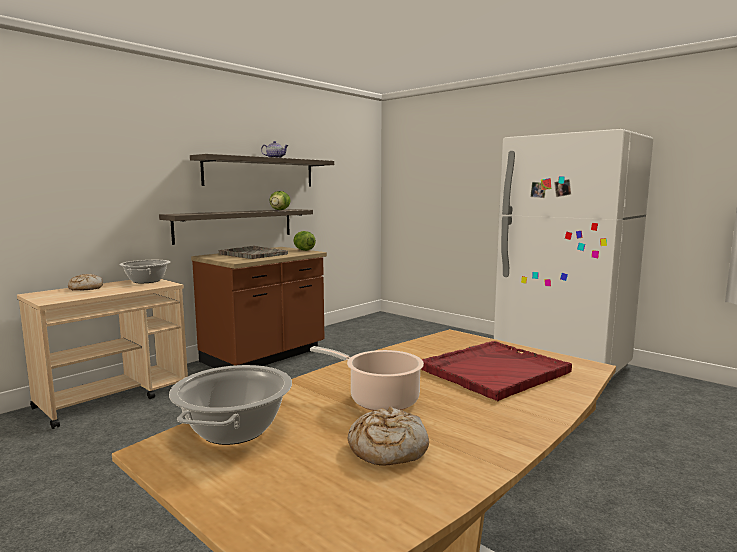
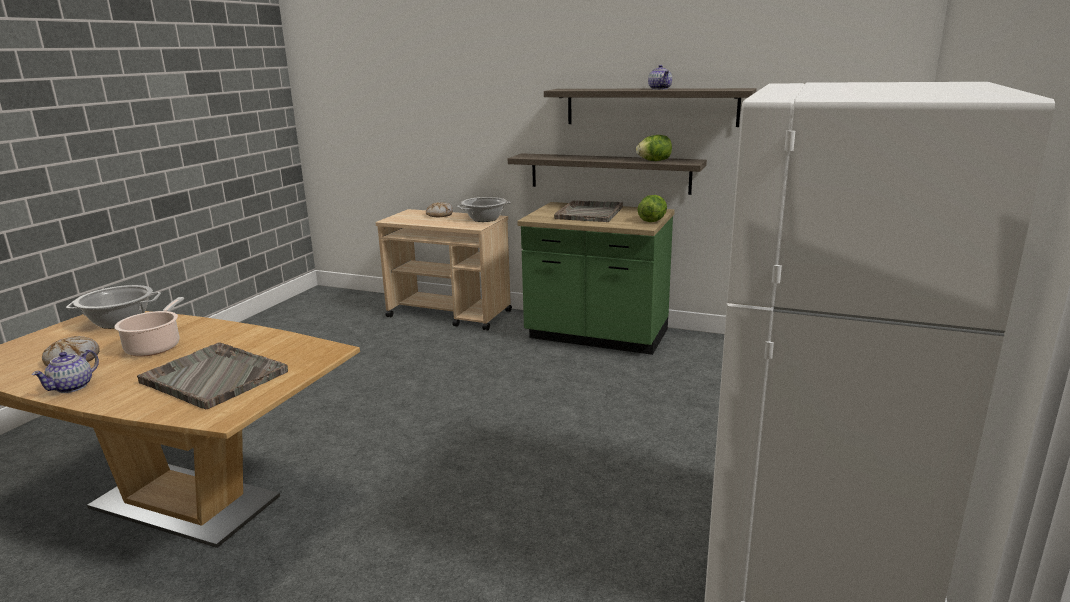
camera: 70 degrees right, 10 degrees up
brown counter [191,247,327,368] -> green counter [517,202,675,355]
red tray [421,341,572,401] -> grey tray [137,342,288,409]
none -> teapot [32,350,99,393]

